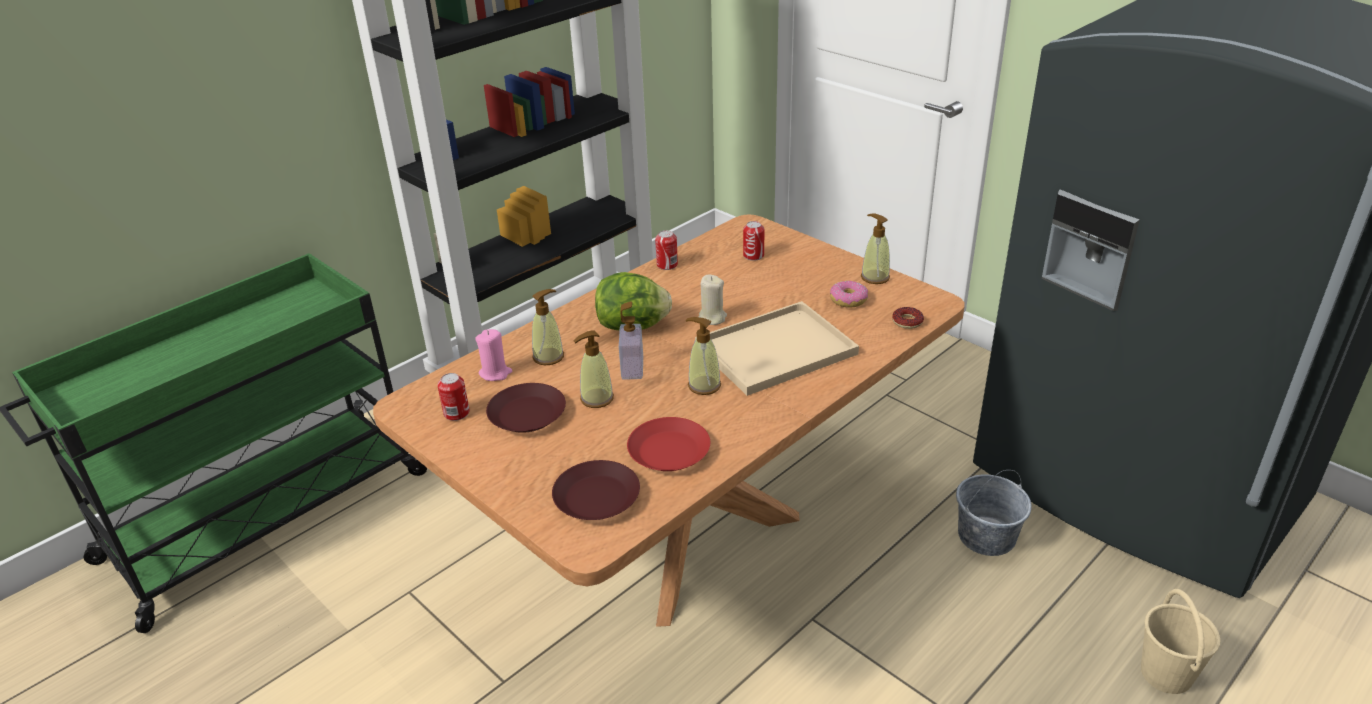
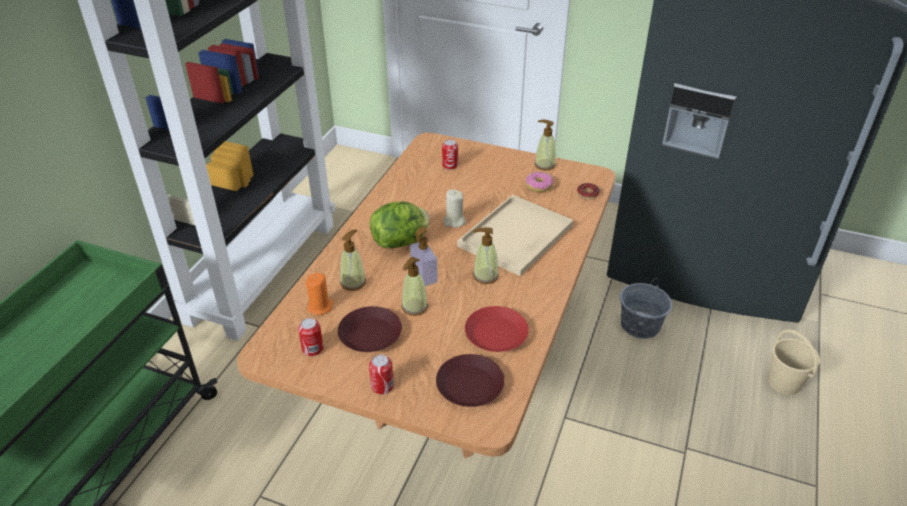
camera: 25 degrees left, 5 degrees up
pink candle [475,329,512,381] -> orange candle [305,273,333,315]
can [655,230,678,270] -> can moved to [369,355,394,394]

